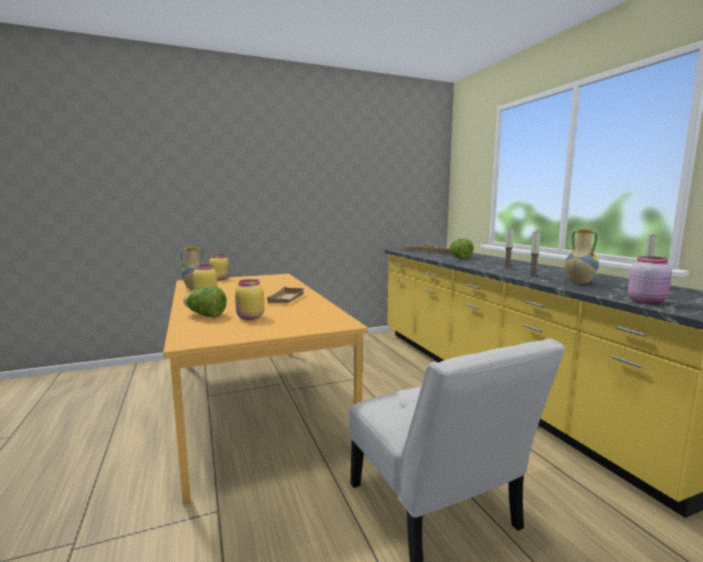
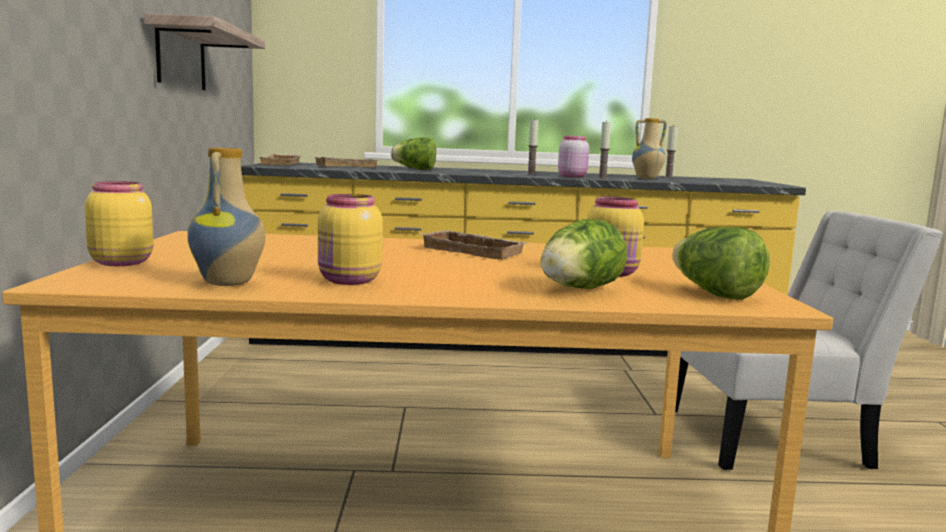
camera: 70 degrees left, 0 degrees up
pink jar [628,256,672,304] -> pink jar moved to [558,135,589,177]
none -> shelf [144,14,265,90]
none -> lettuce [673,227,770,300]

